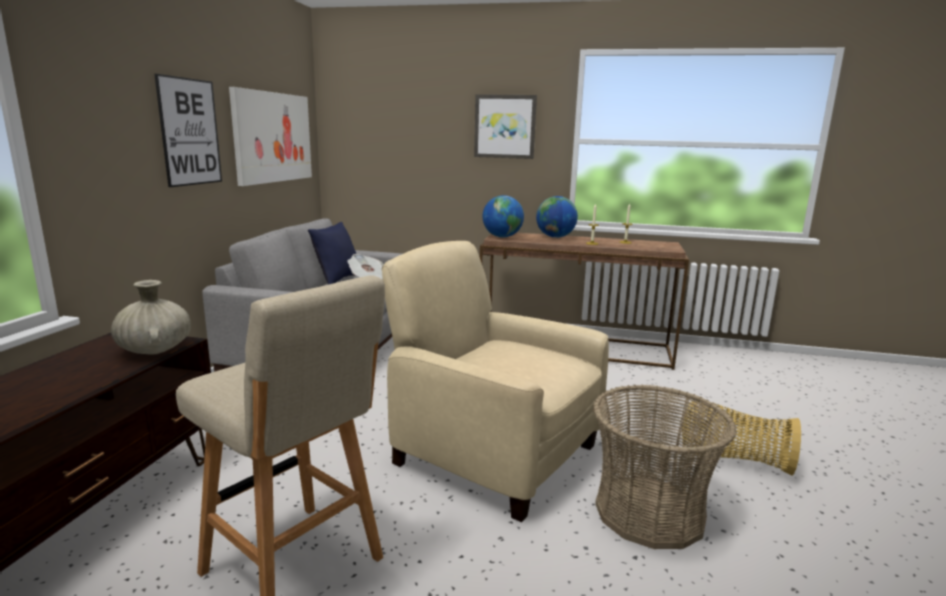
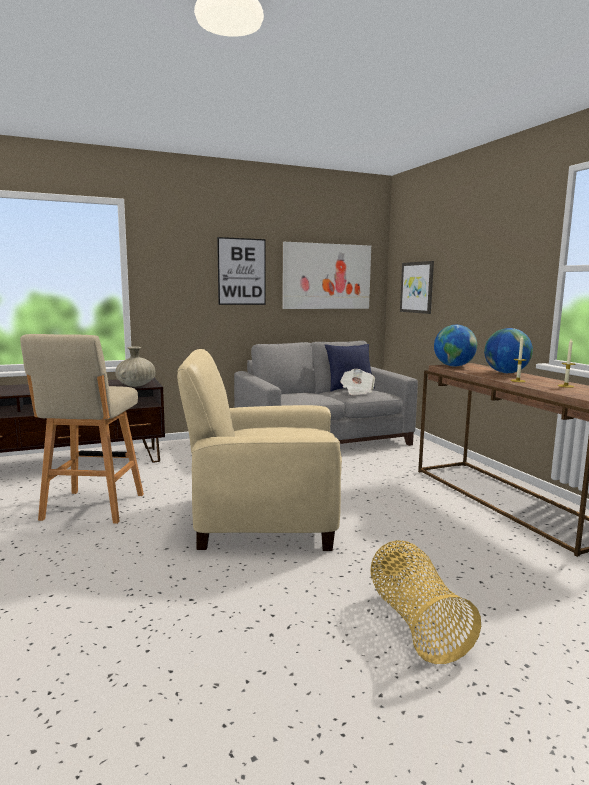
camera: 55 degrees right, 5 degrees down
beige armchair [382,241,609,522] -> beige armchair turned 90 degrees counterclockwise [177,349,342,551]
picture [474,94,537,159] -> picture moved to [400,261,434,314]
basket [593,385,737,549] -> none

